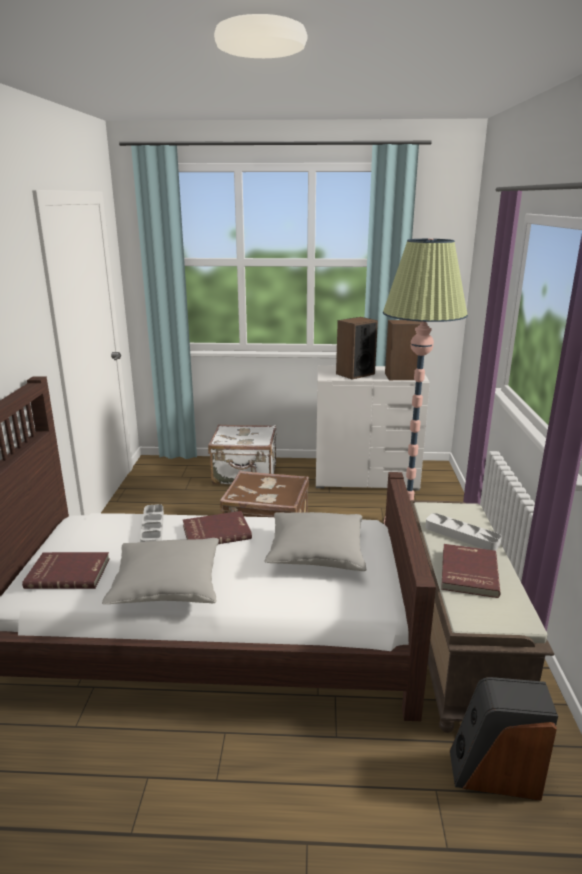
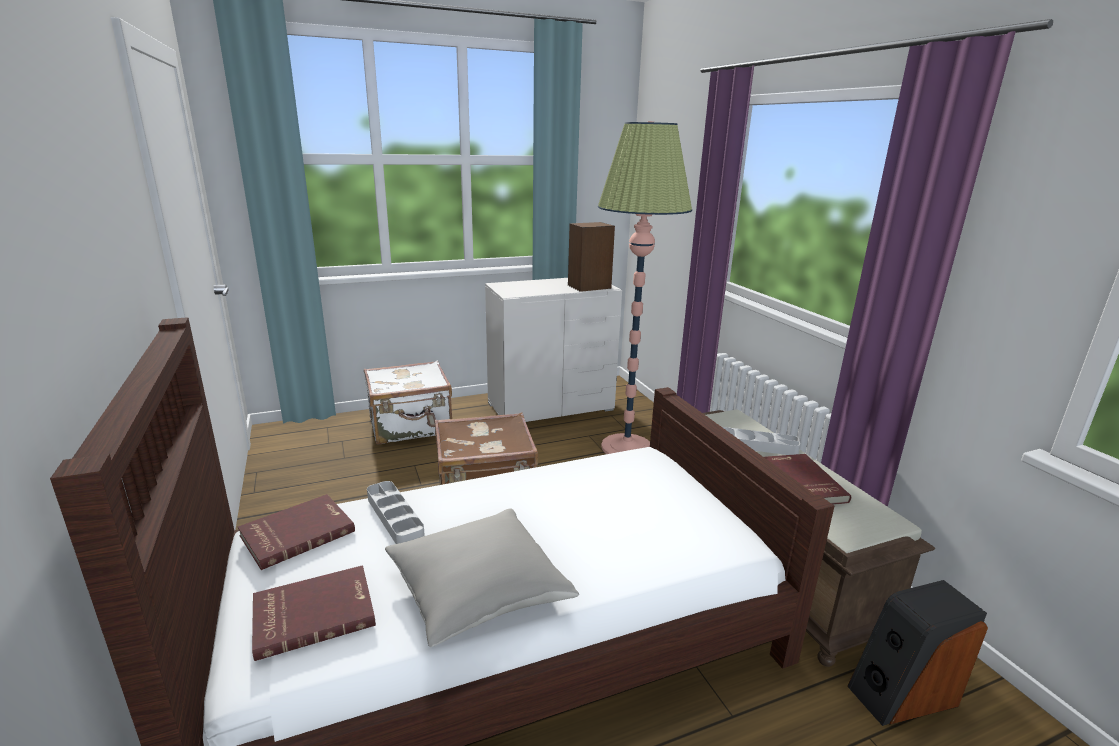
camera: 25 degrees left, 0 degrees up
red book [183,511,252,544] -> red book moved to [238,494,355,570]
grey pillow [264,512,367,571] -> none
speaker [336,317,378,380] -> none

